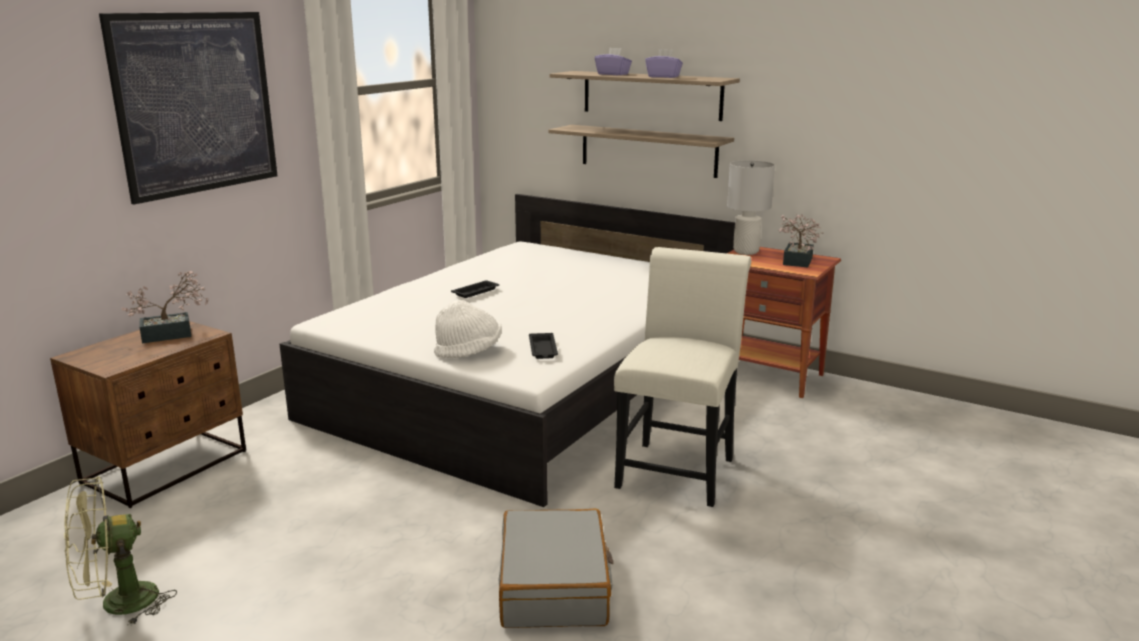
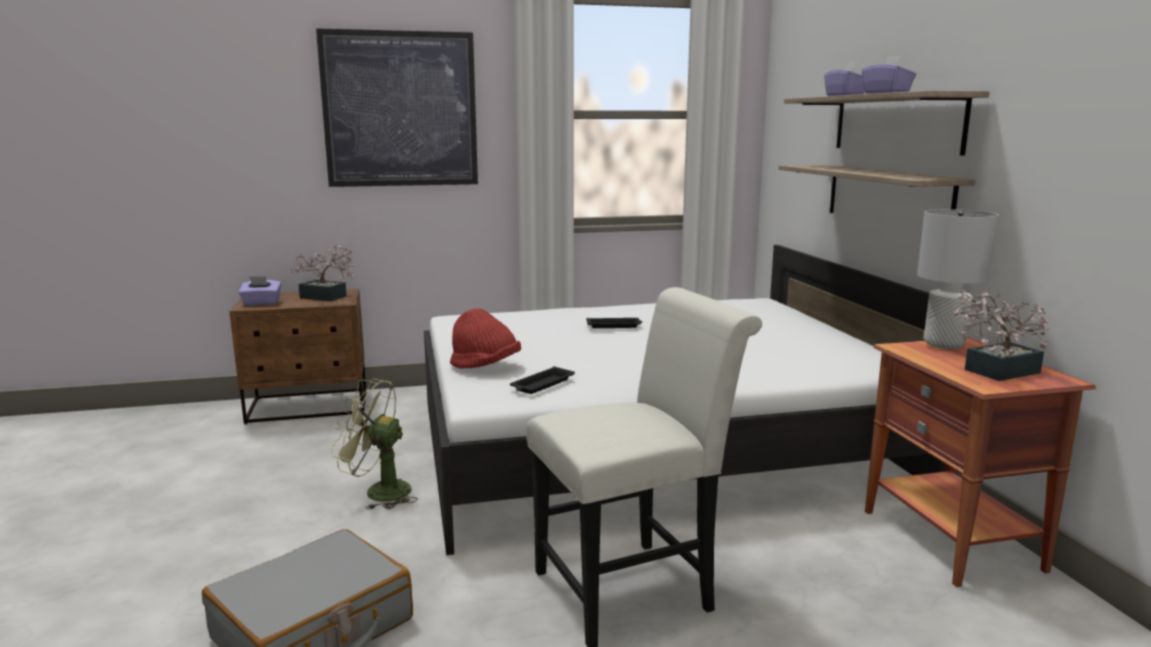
camera: 45 degrees right, 5 degrees down
green fan [64,476,177,626] -> green fan moved to [331,379,418,510]
white hat [434,300,502,358] -> red hat [450,308,521,368]
none -> purple tissue box [239,276,281,306]

